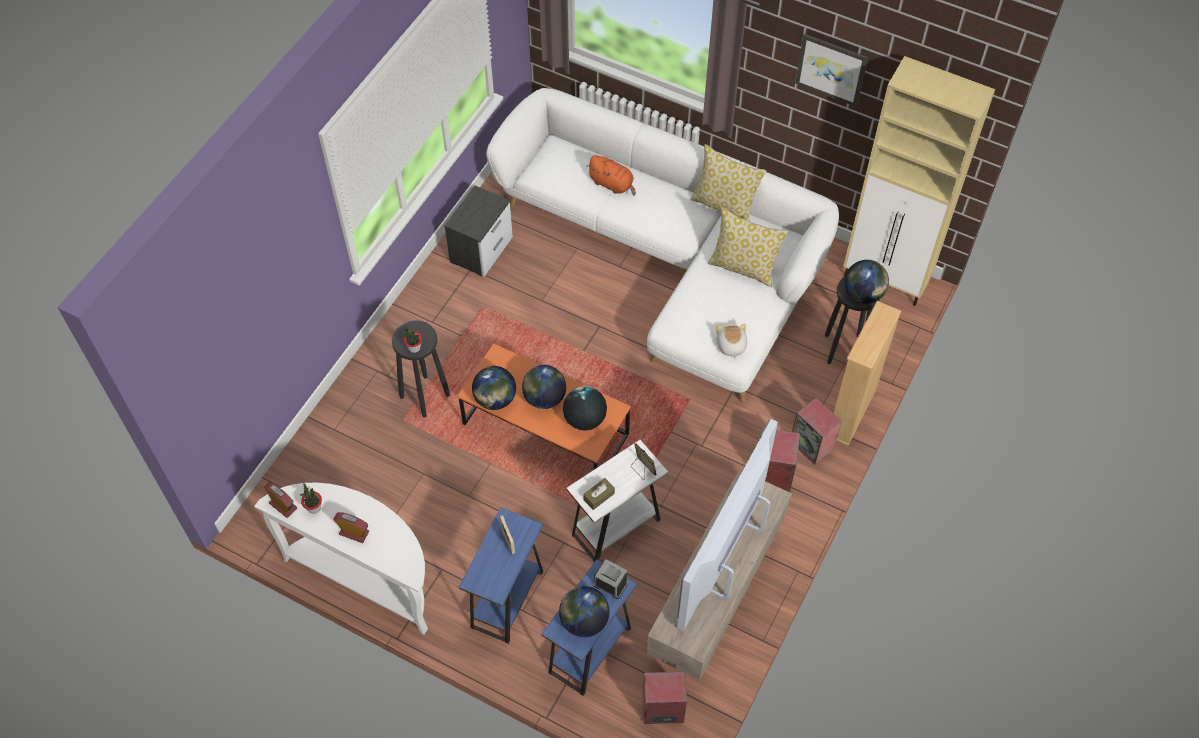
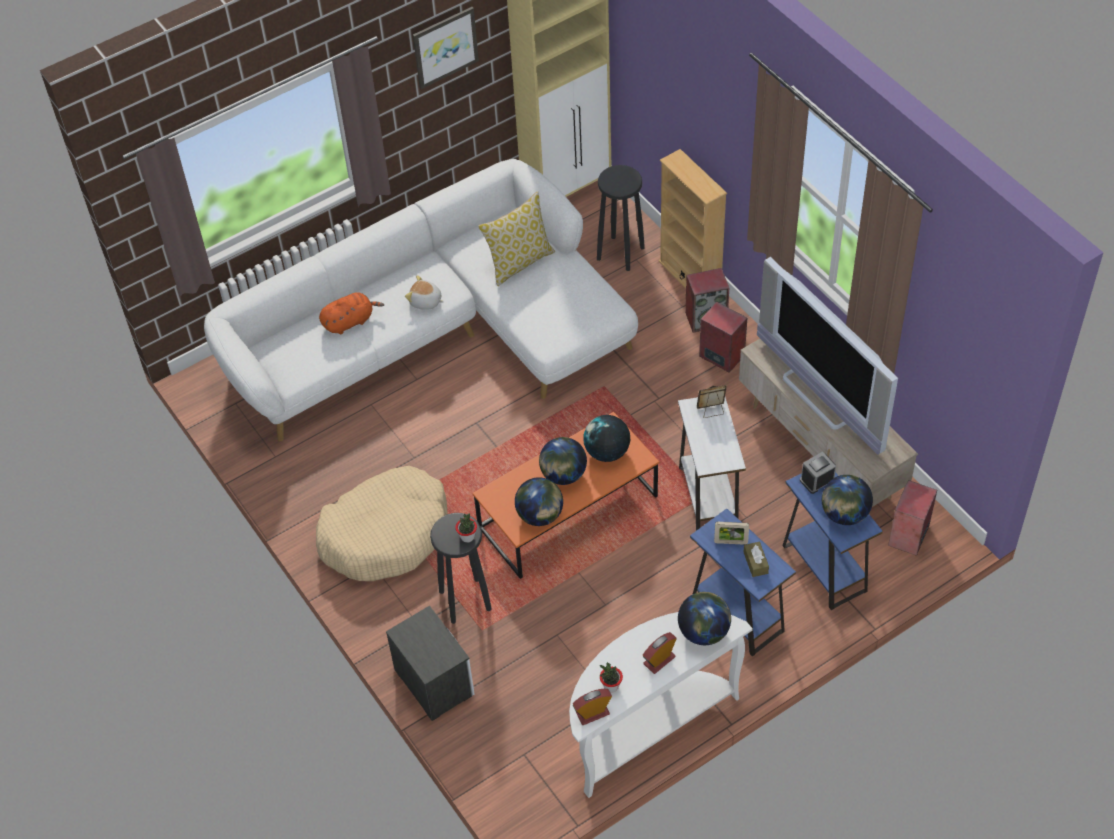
camera: 60 degrees left, 5 degrees down
nightstand [444,186,513,277] -> nightstand moved to [386,606,474,721]
brown tissue box [583,478,615,510] -> brown tissue box moved to [743,542,769,577]
pillow [691,144,766,221] -> none
plush toy [716,323,747,359] -> plush toy moved to [405,275,444,310]
globe [844,260,889,304] -> globe moved to [678,592,731,645]
none -> beige dog bed [316,466,448,581]

